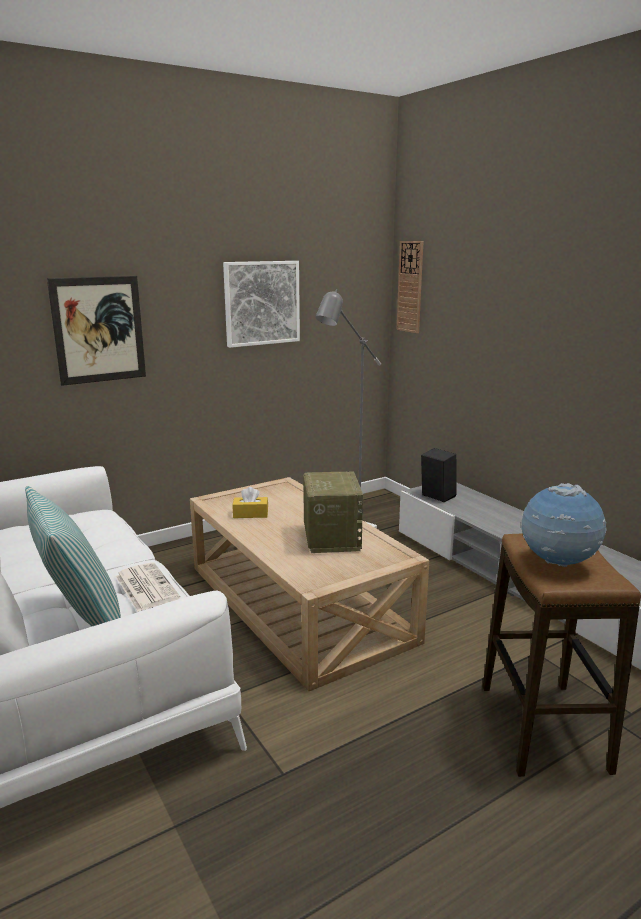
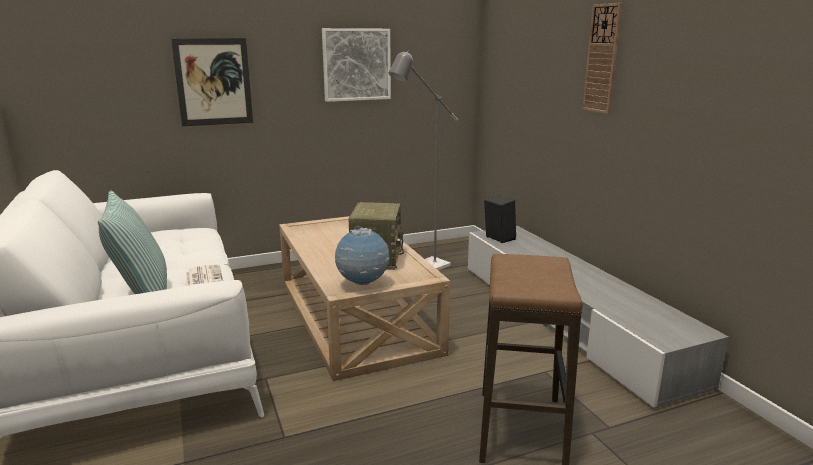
camera: 10 degrees right, 0 degrees up
yellow tissue box [232,487,268,518] -> none
wall clock [397,241,424,333] -> wall clock moved to [583,3,622,114]
globe [522,483,607,567] -> globe moved to [335,228,389,285]

